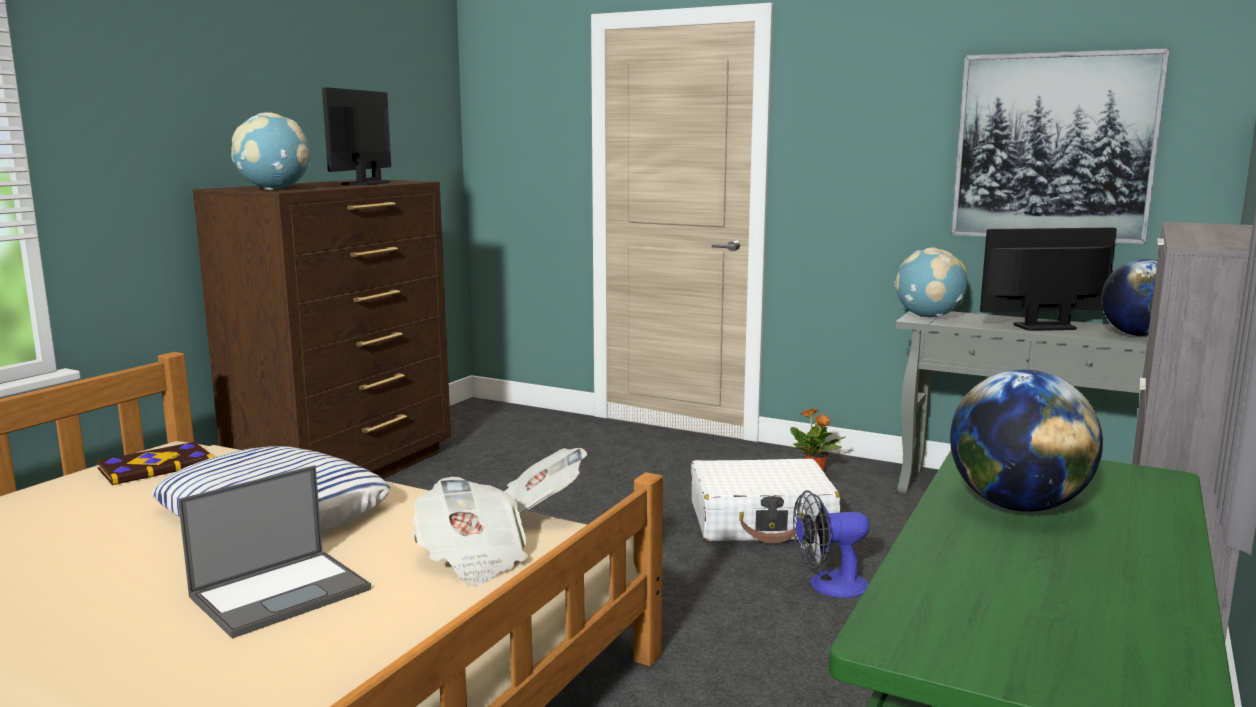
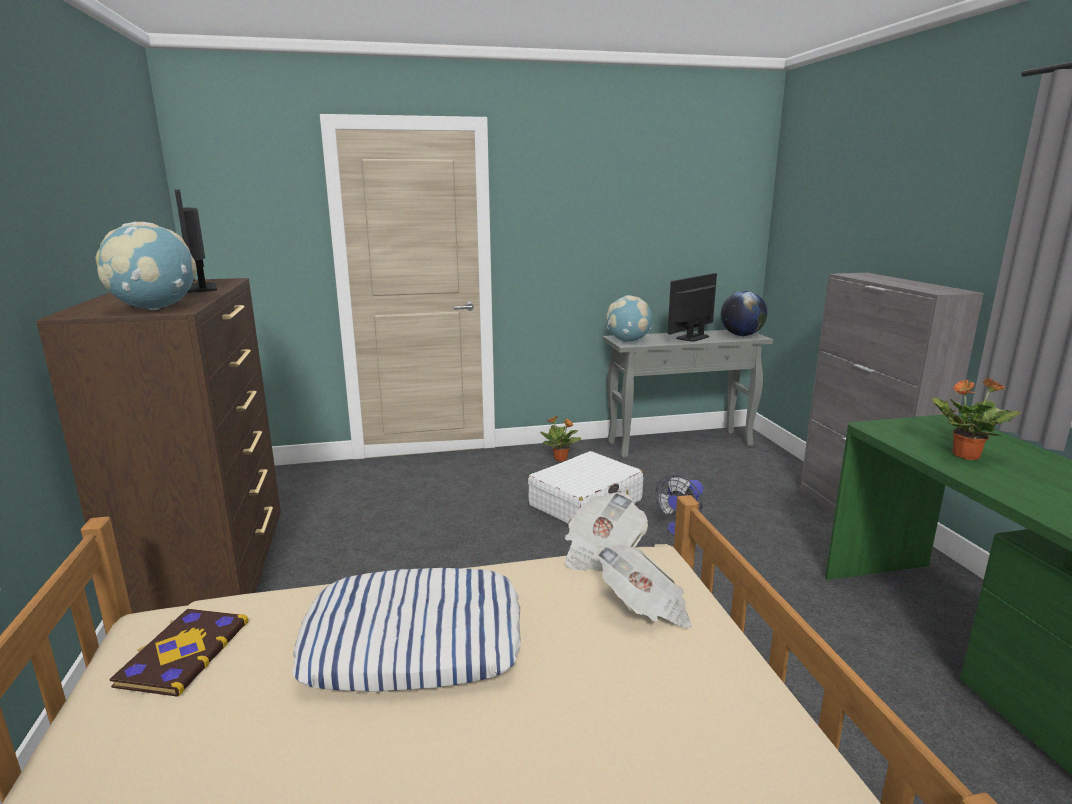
camera: 40 degrees left, 5 degrees up
laptop [178,465,371,639] -> none
globe [950,369,1103,512] -> potted plant [932,378,1021,460]
picture [951,48,1170,244] -> none

